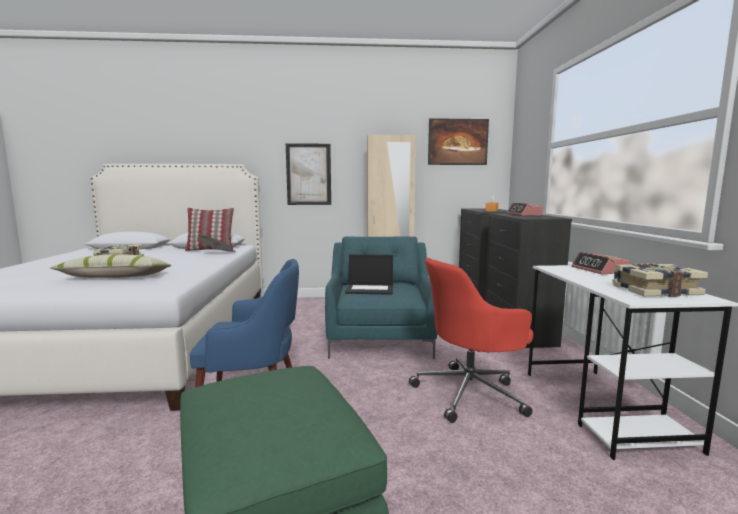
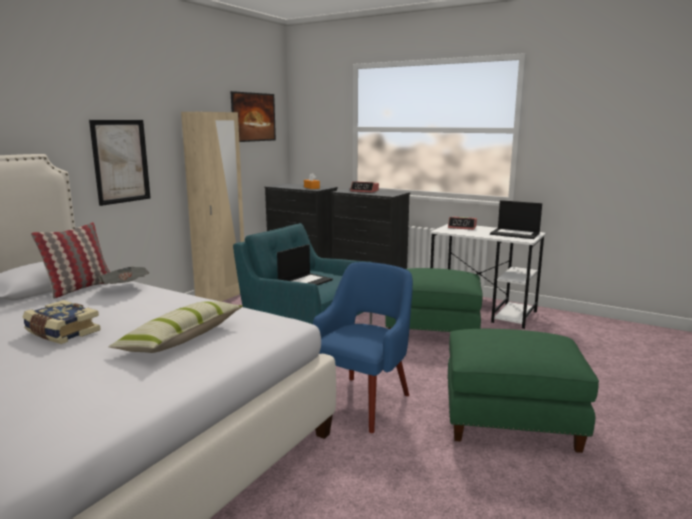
camera: 55 degrees left, 5 degrees up
red office chair [409,258,533,423] -> green ottoman [385,268,482,332]
book [612,263,708,297] -> laptop [490,200,542,239]

